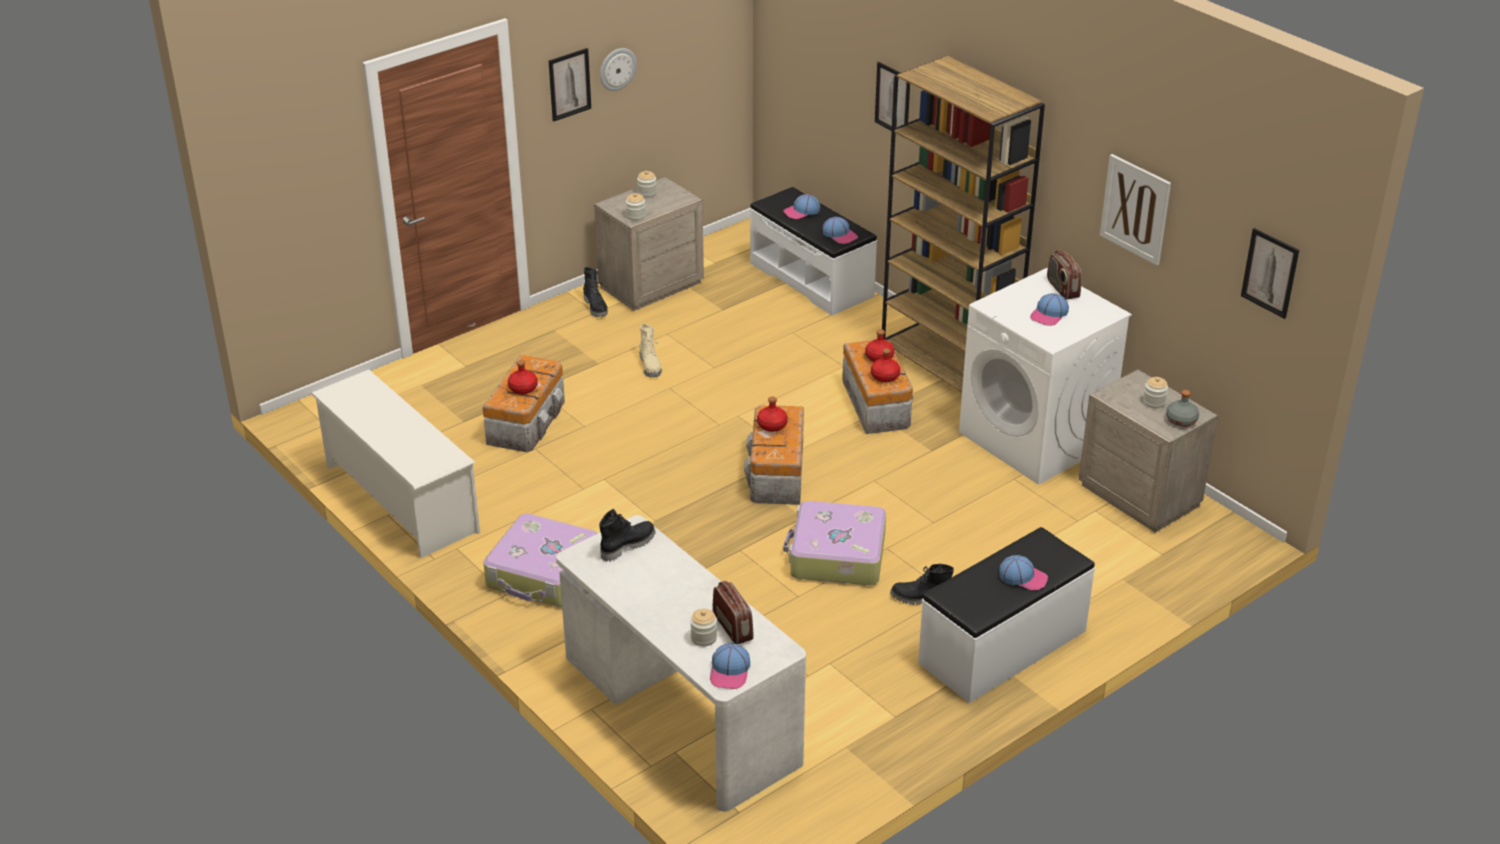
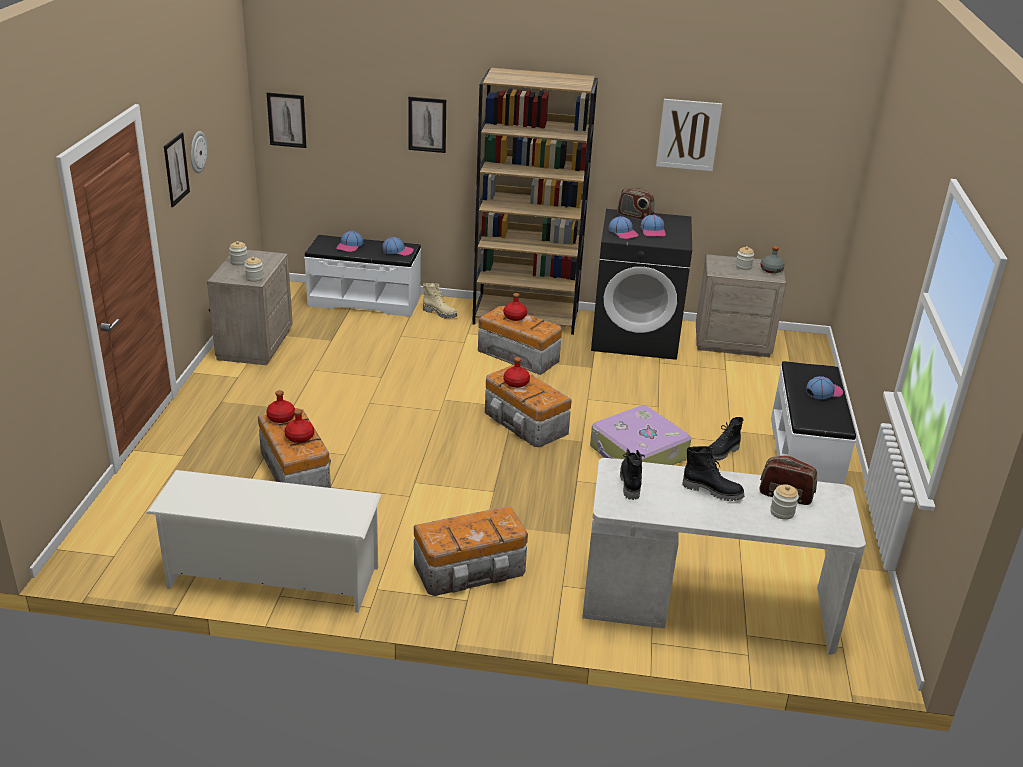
camera: 45 degrees left, 5 degrees down
suitcase [483,514,598,607] -> storage box [414,506,528,596]
black boot [583,267,608,317] -> black boot moved to [682,446,744,501]
beige boot [639,324,662,378] -> beige boot moved to [423,283,457,318]
cap [710,643,750,689] -> cap moved to [609,216,639,239]
red bottle [871,348,900,382] -> red bottle moved to [266,390,295,423]
white washing machine [959,268,1132,485] -> black washing machine [591,209,692,360]
picture [1241,228,1299,319] -> picture moved to [267,92,307,148]

